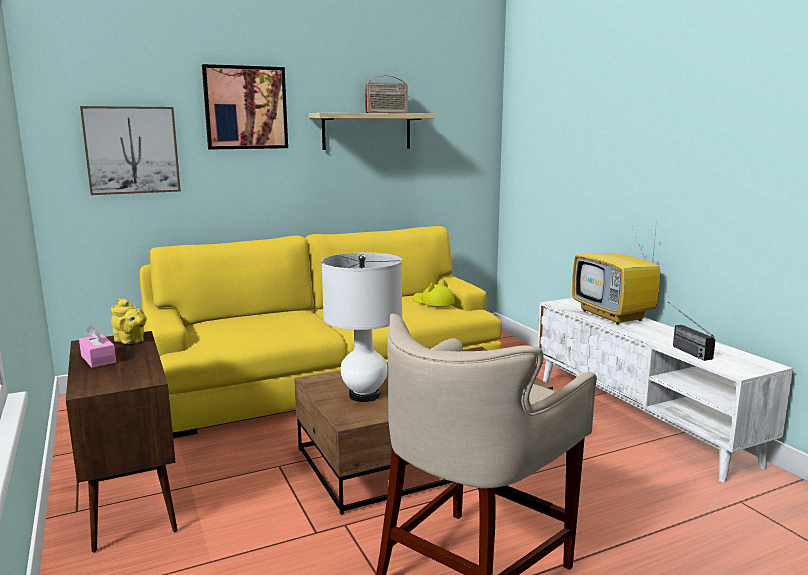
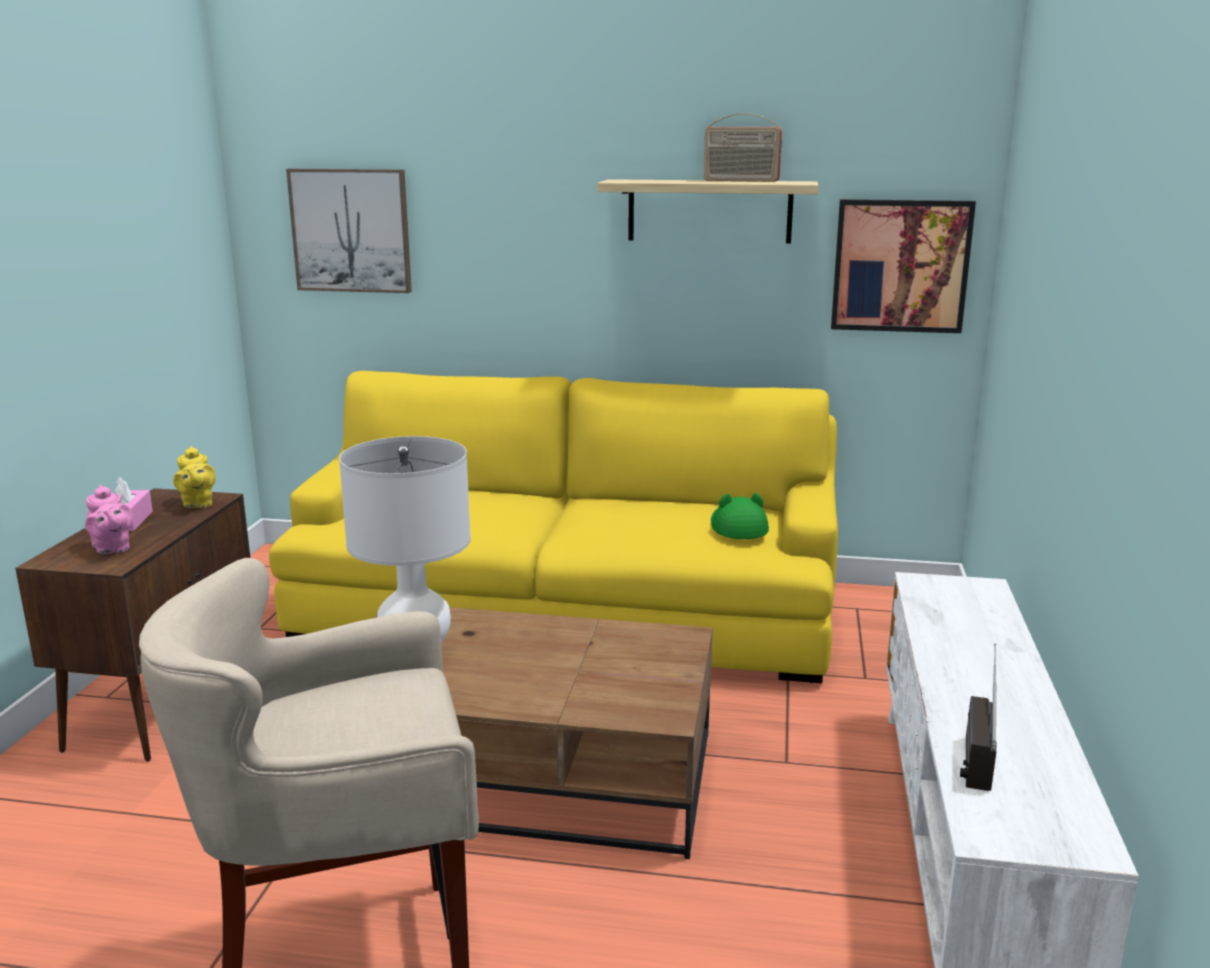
camera: 35 degrees right, 5 degrees up
picture [202,64,288,150] -> picture moved to [831,199,976,333]
yellow hat [413,281,455,306] -> green hat [711,493,769,539]
television [572,220,660,324] -> none
none -> pink teapot [85,485,133,554]

